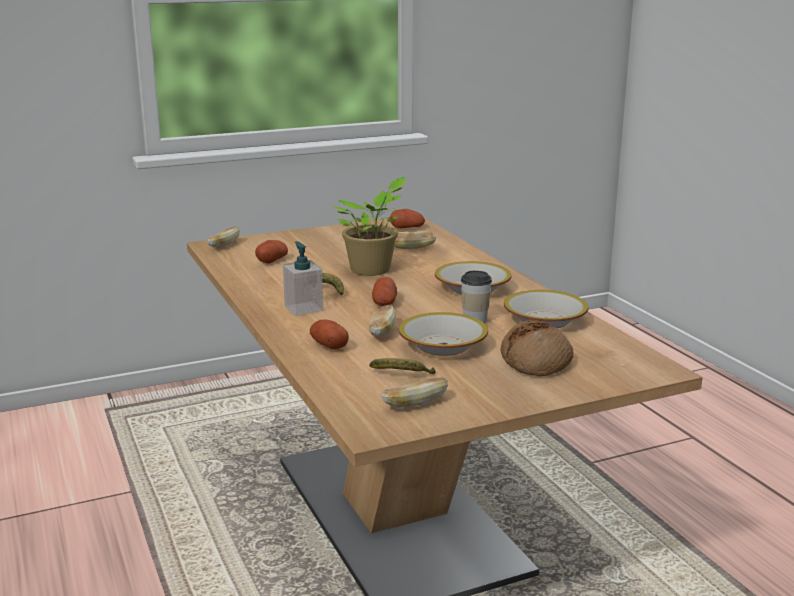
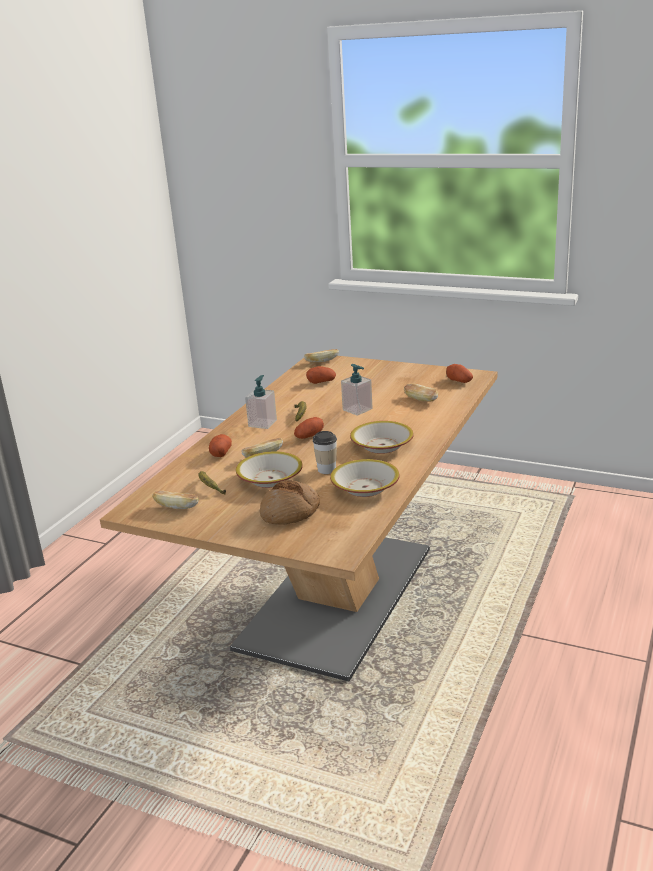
camera: 50 degrees right, 5 degrees up
potted plant [332,177,406,276] -> soap dispenser [341,364,373,416]

